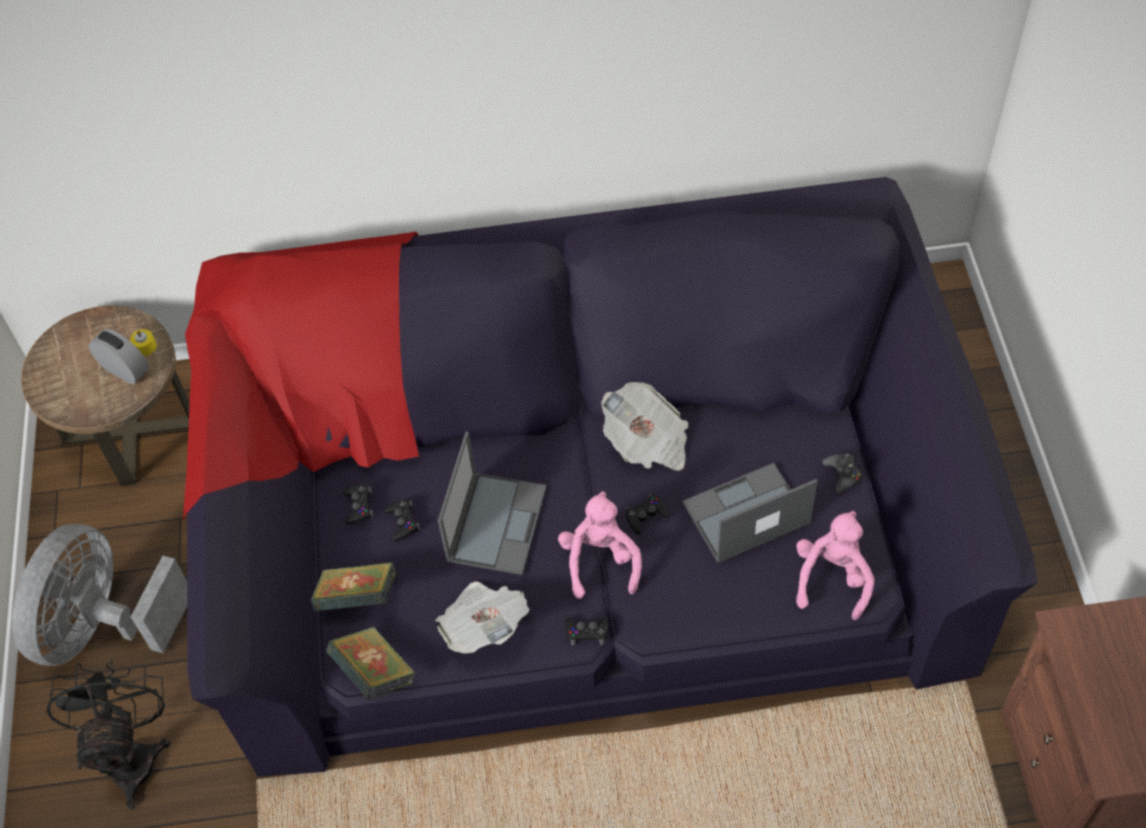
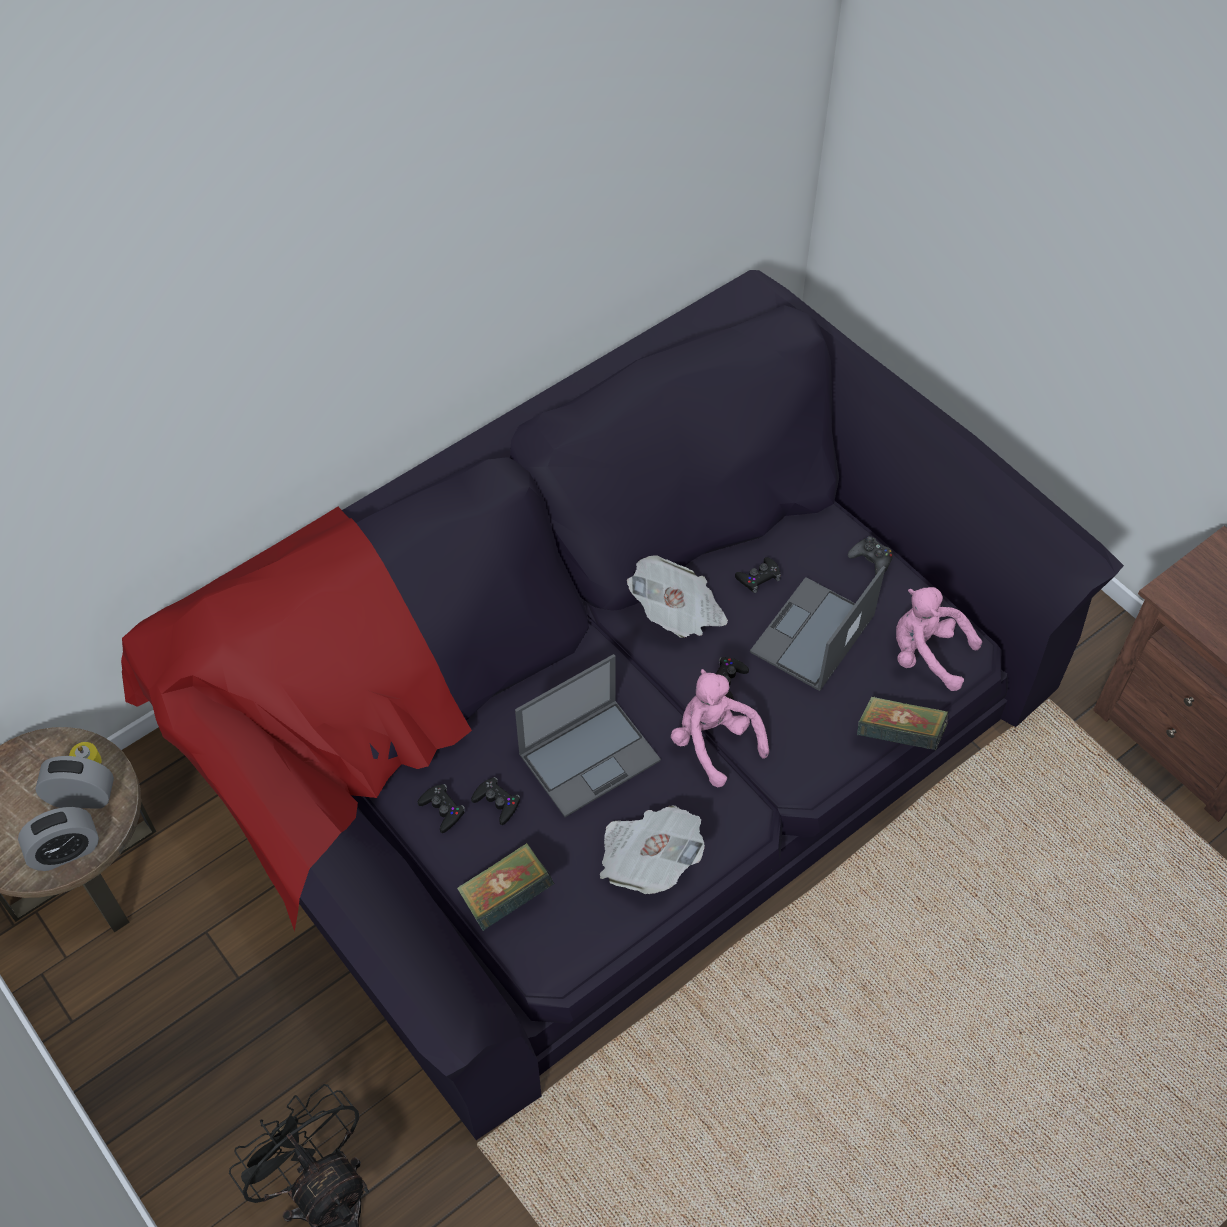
camera: 35 degrees left, 0 degrees up
grey fan [12,524,187,666] -> none
book [327,627,416,700] -> book moved to [857,696,948,751]
laptop [438,431,546,575] -> laptop turned 75 degrees clockwise [515,654,661,817]
black game controller [565,616,609,646] -> black game controller moved to [735,557,781,593]
pink plush toy [796,511,874,620] -> pink plush toy turned 45 degrees counterclockwise [896,587,982,691]
none -> alarm clock [18,807,99,871]

